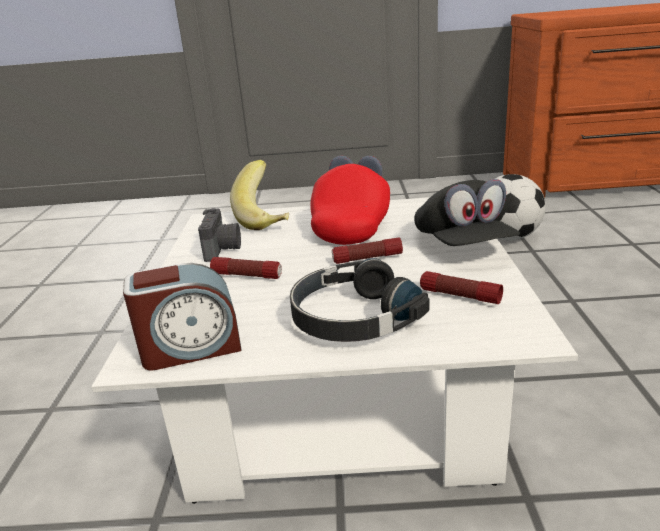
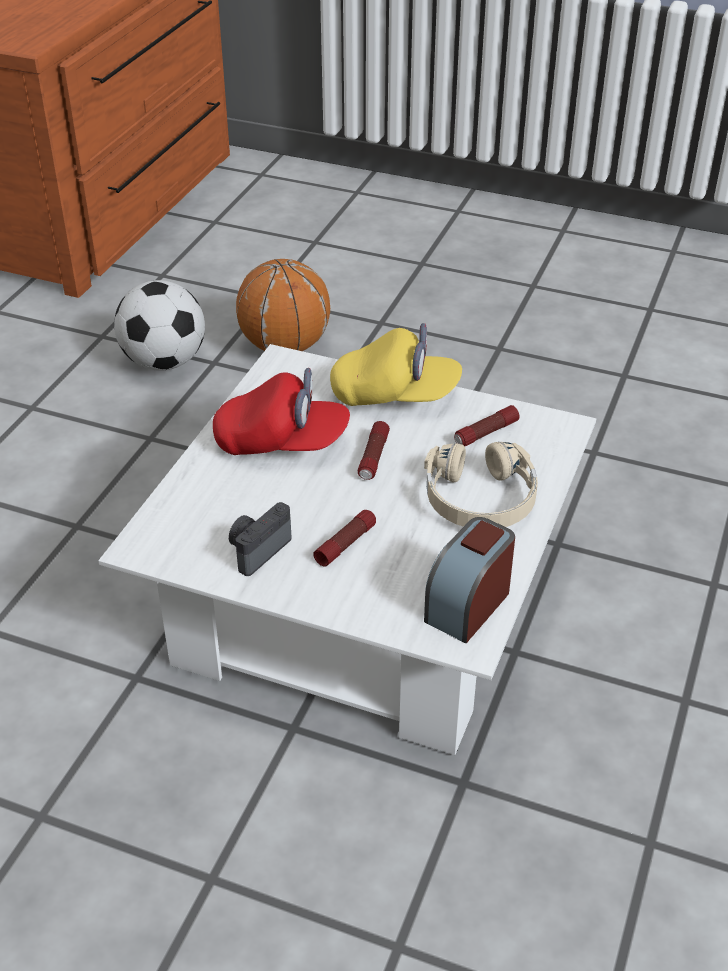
camera: 70 degrees left, 15 degrees up
alarm clock [123,263,242,370] -> alarm clock turned 150 degrees counterclockwise [424,517,515,643]
camera [198,208,241,262] -> camera turned 75 degrees counterclockwise [229,502,291,576]
banana [230,160,289,230] -> none
black headphones [290,258,430,342] -> beige headphones [424,442,538,527]
red cap [310,155,390,245] -> red cap turned 150 degrees clockwise [213,368,350,455]
black cap [414,179,520,246] -> yellow cap [330,323,462,406]
none -> basketball [236,259,330,351]

